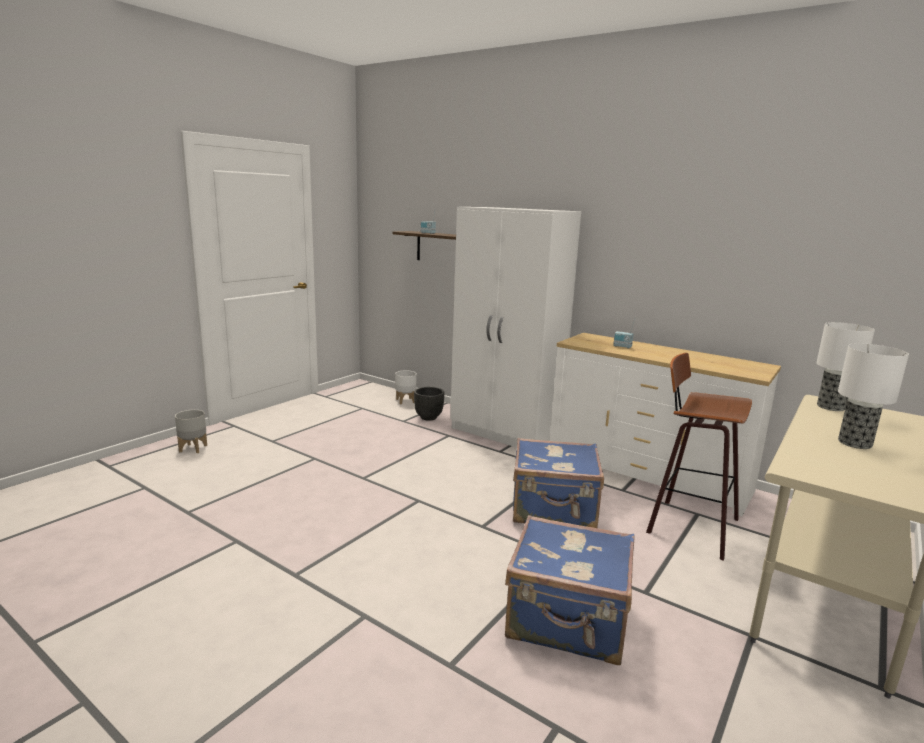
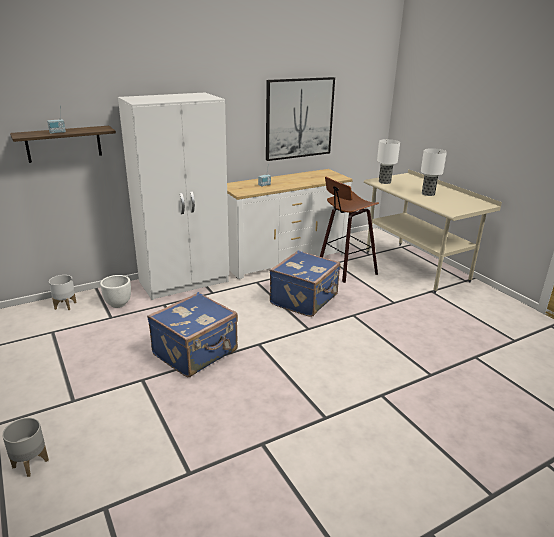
camera: 65 degrees left, 10 degrees up
black planter [414,387,444,421] -> white planter [100,275,131,308]
blue suitcase [505,515,635,665] -> blue suitcase moved to [147,292,238,377]
none -> picture [266,77,335,161]

